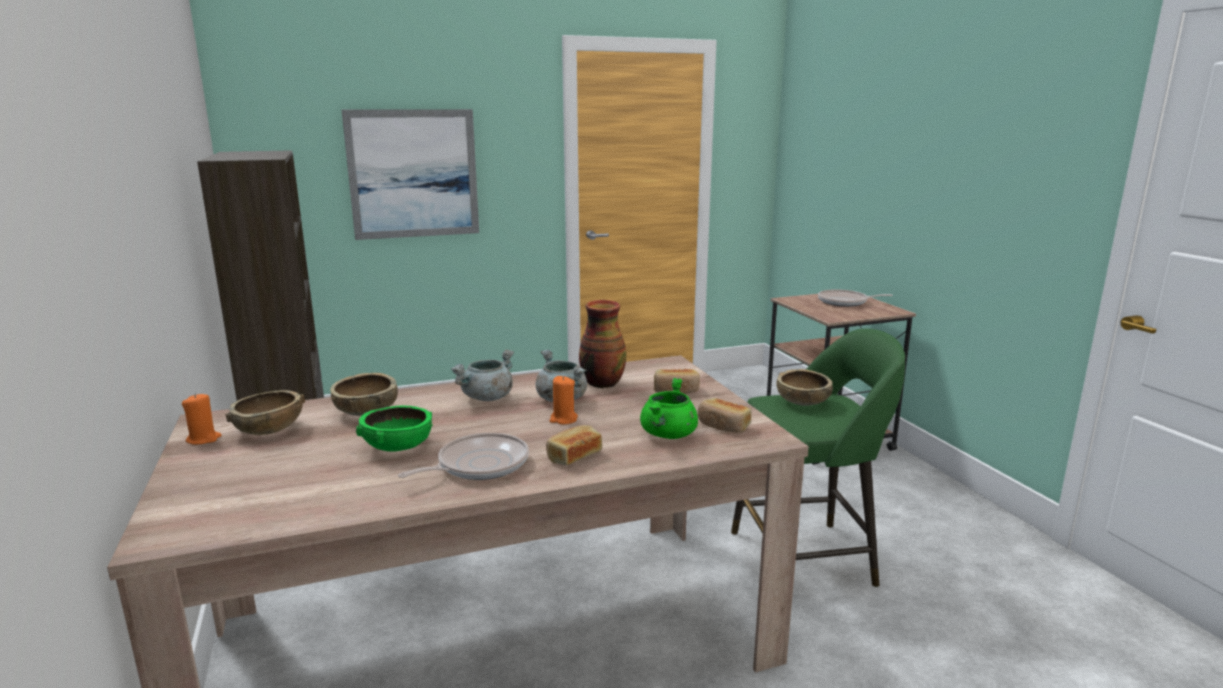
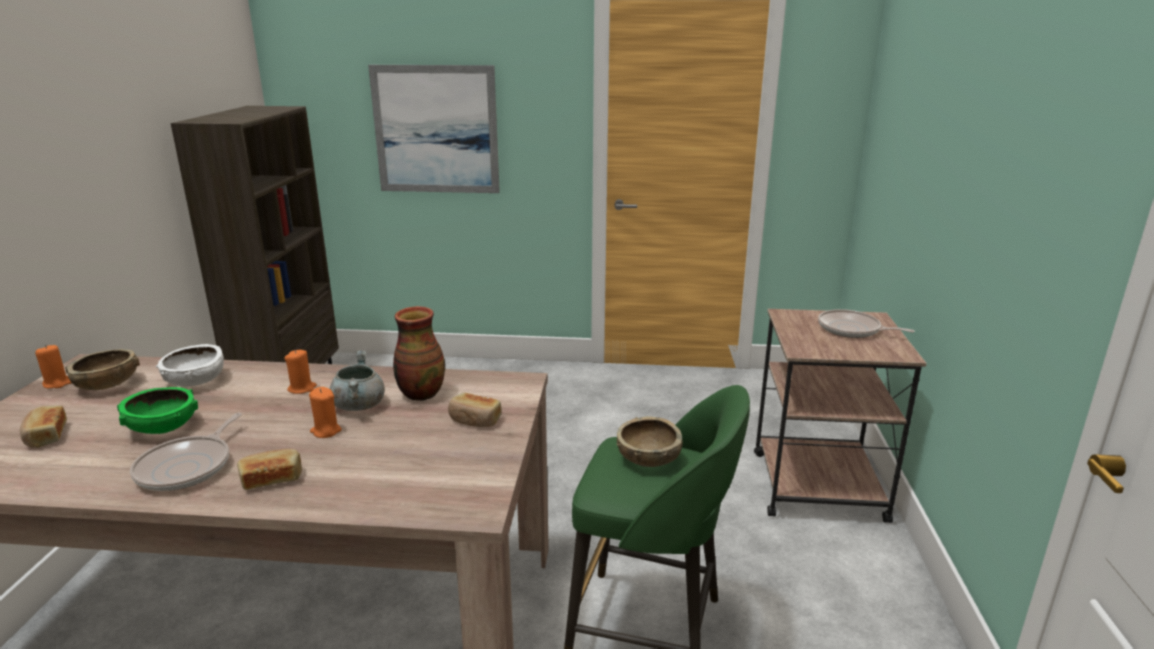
camera: 25 degrees right, 5 degrees up
brown bowl [330,373,398,416] -> white bowl [156,344,224,387]
frying pan [398,433,529,480] -> frying pan turned 120 degrees clockwise [130,413,242,491]
grey cooking pot [451,350,514,401] -> orange candle [284,349,317,394]
green cooking pot [640,378,698,439] -> none
bread [698,398,752,433] -> bread moved to [20,406,67,448]

